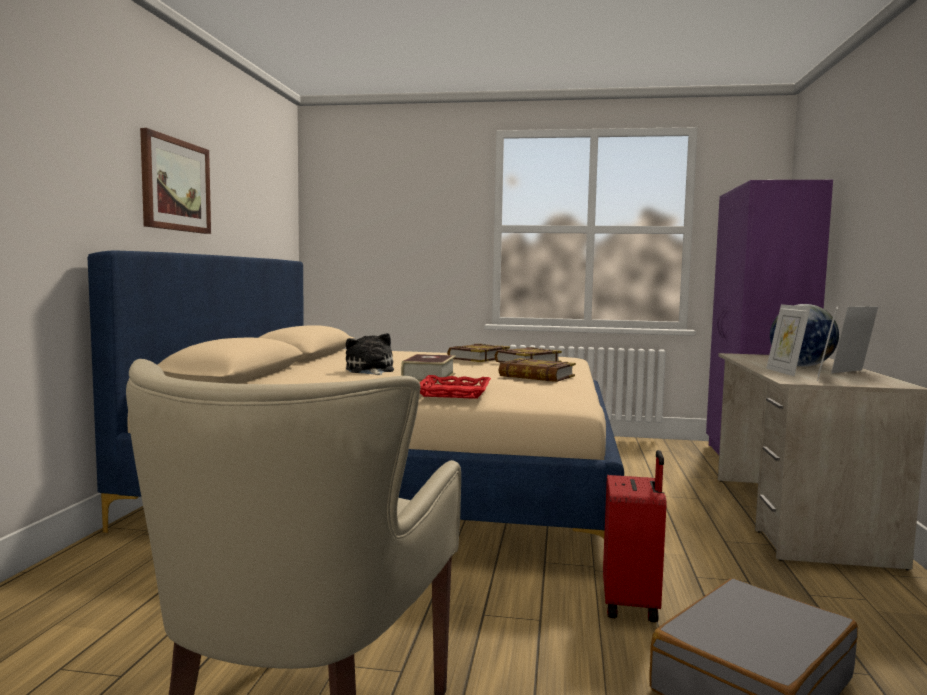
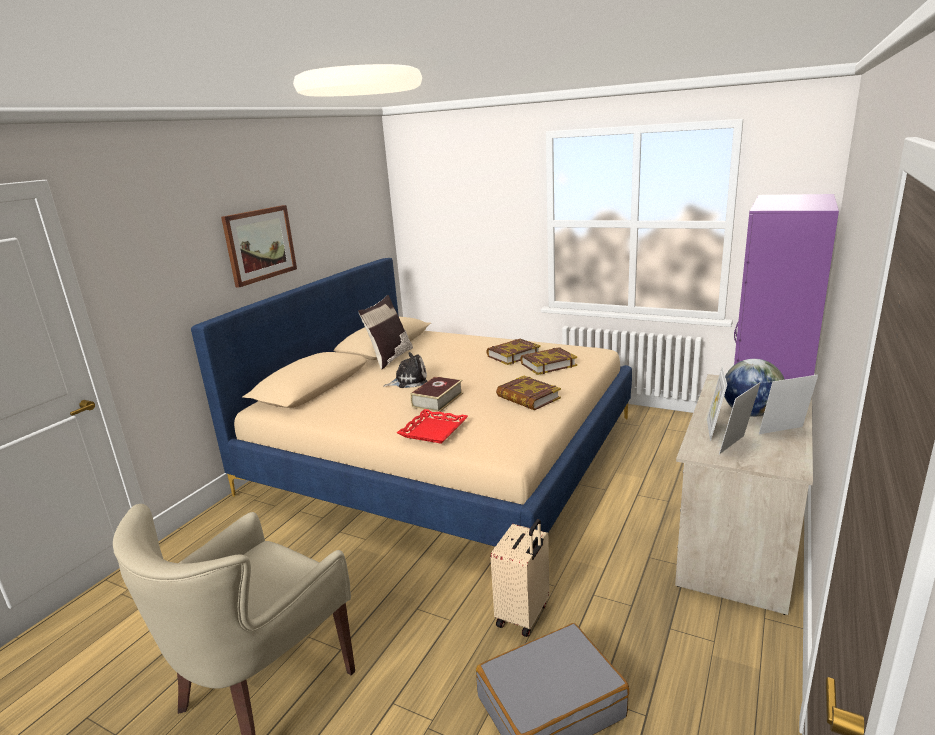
camera: 20 degrees right, 15 degrees up
plush toy [346,333,394,375] -> plush toy turned 75 degrees clockwise [384,352,428,388]
red suitcase [603,450,667,622] -> beige suitcase [491,519,549,637]
none -> pillow [358,295,413,369]

